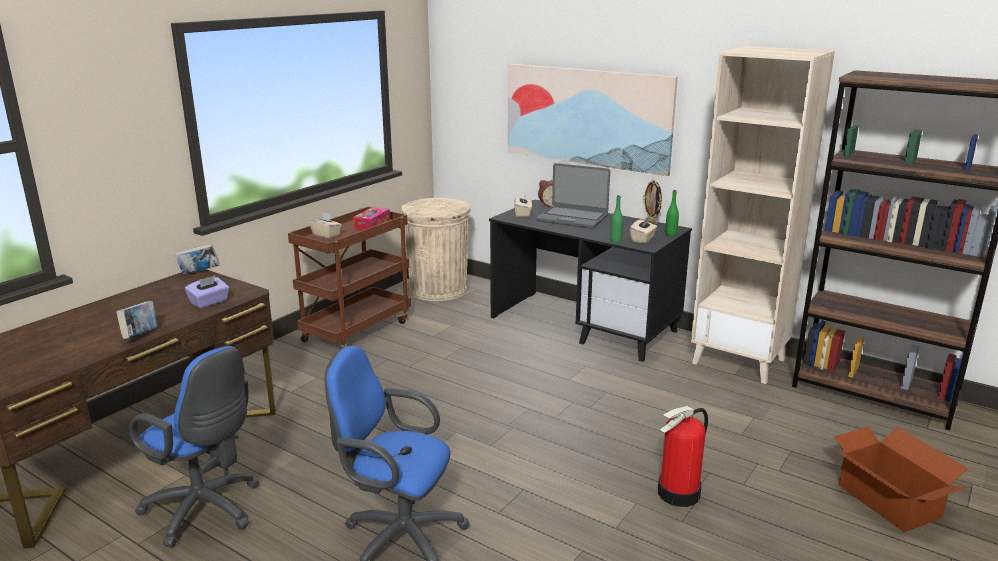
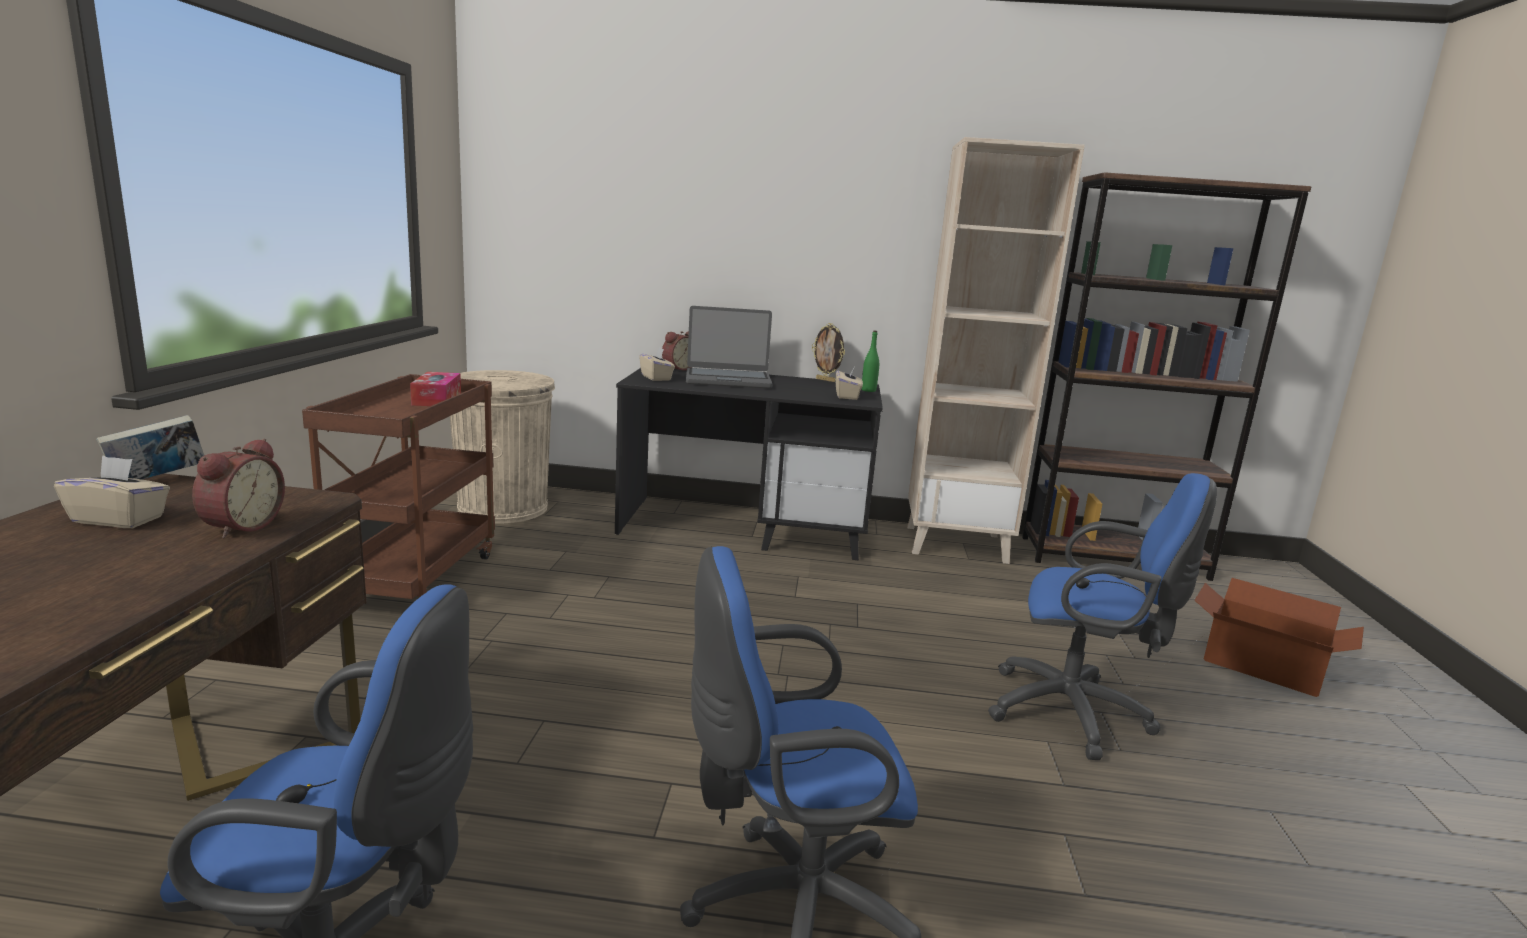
camera: 30 degrees left, 5 degrees down
book [116,301,158,339] -> none
purple tissue box [185,275,229,309] -> alarm clock [192,439,285,539]
beige tissue box [309,212,342,239] -> beige tissue box moved to [54,455,170,528]
picture [508,64,678,176] -> none
green bottle [610,195,623,243] -> none
fire extinguisher [658,406,708,507] -> blue office chair [988,473,1217,760]

